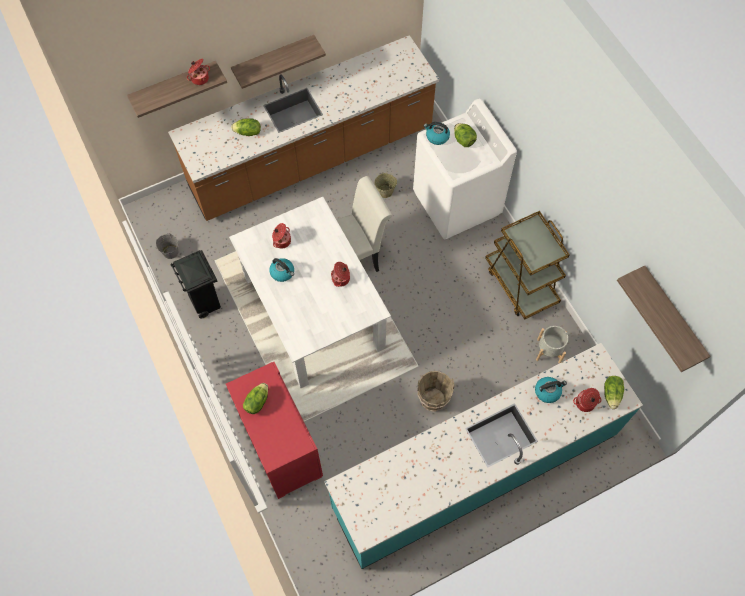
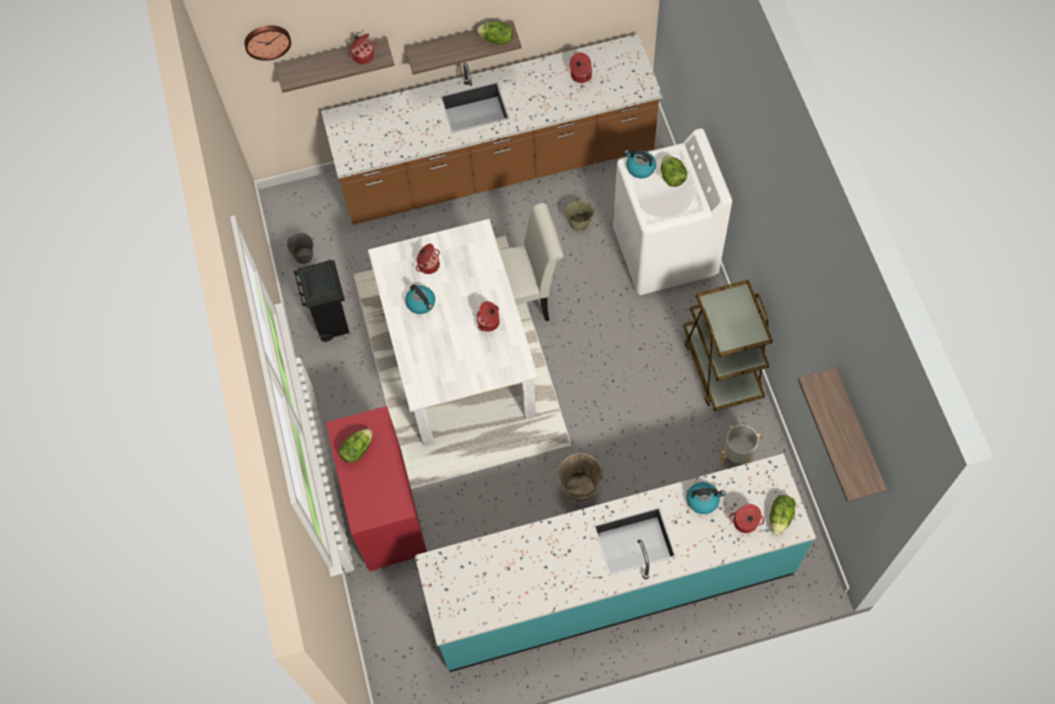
camera: 15 degrees right, 0 degrees up
lettuce [231,118,261,136] -> lettuce moved to [477,21,513,44]
none -> wall clock [244,25,291,61]
none -> cooking pot [569,52,592,83]

